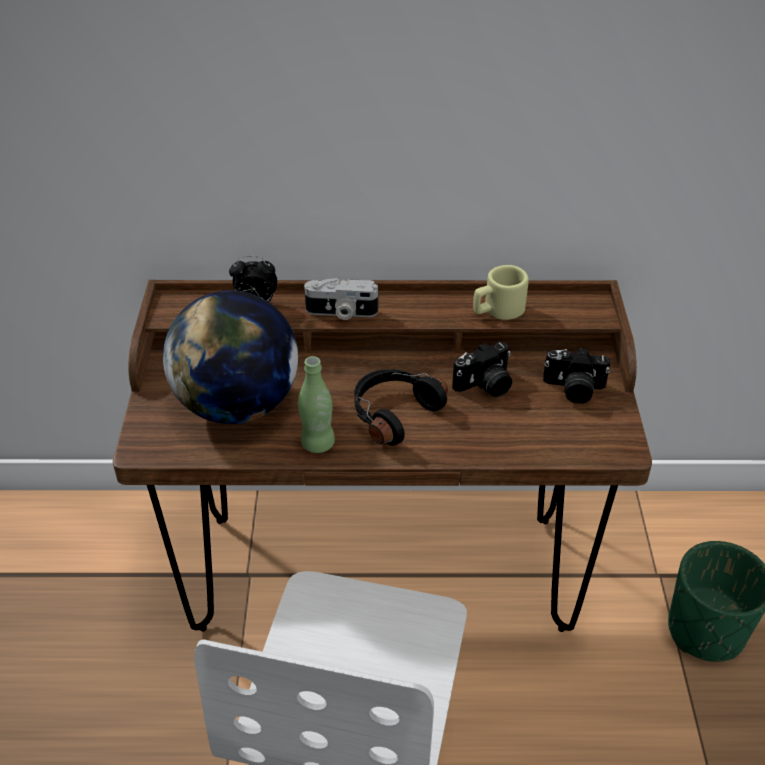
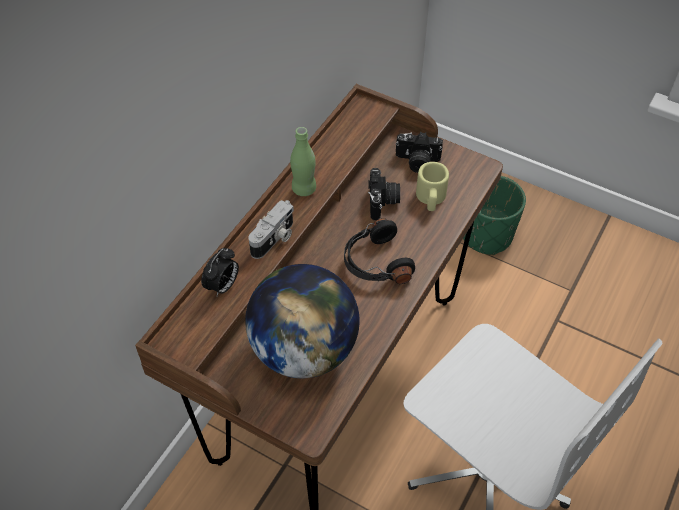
camera: 60 degrees left, 10 degrees up
green bottle [298,356,335,453] -> green bottle moved to [290,127,316,196]
beige mug [473,265,529,320] -> beige mug moved to [416,162,449,211]
camera [543,347,610,404] -> camera turned 60 degrees clockwise [395,132,443,173]

